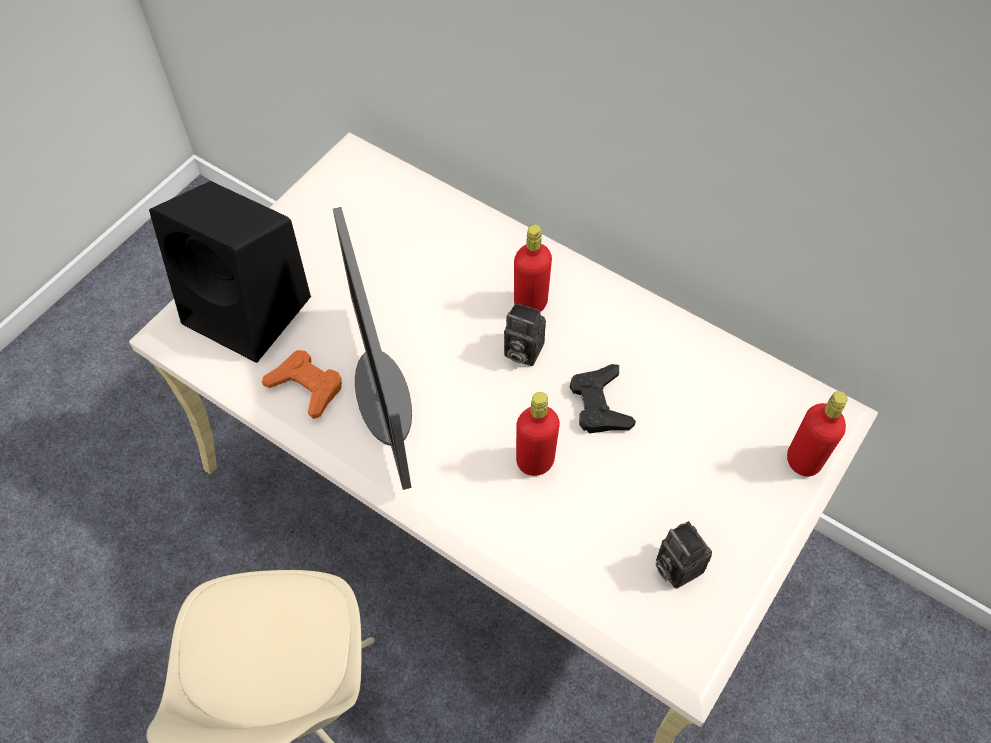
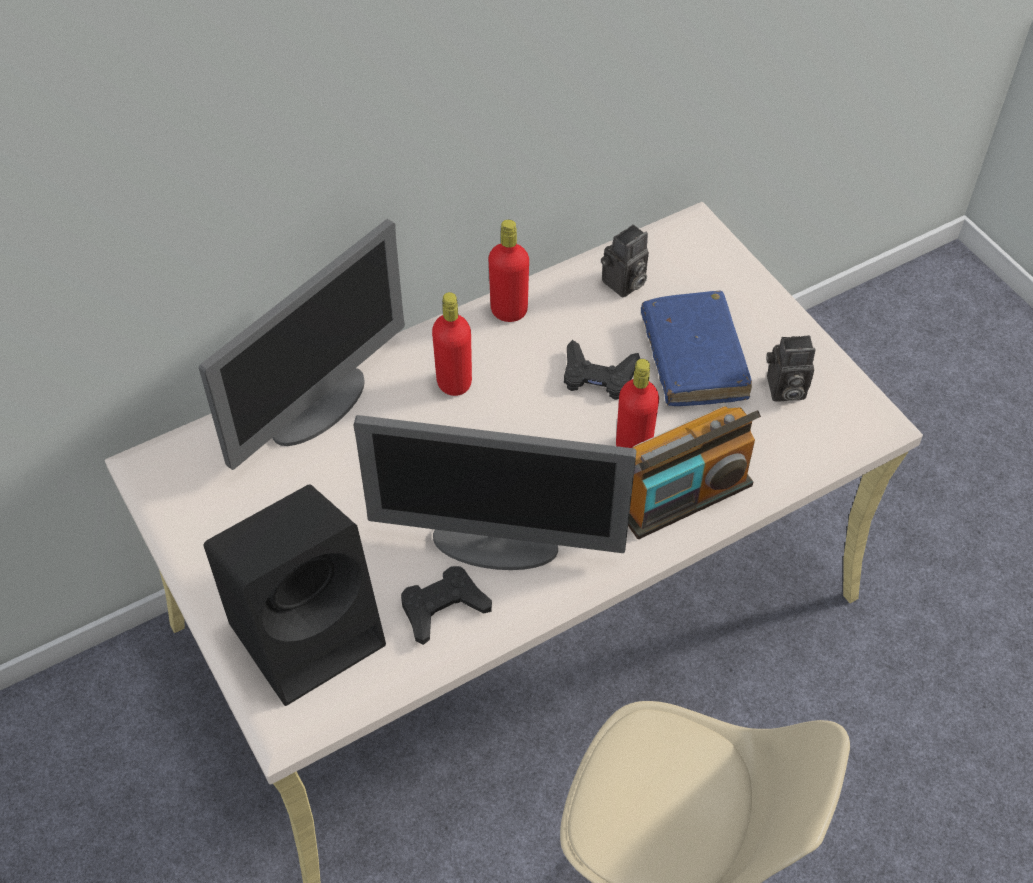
camera: 65 degrees left, 5 degrees down
orange game controller [262,350,342,419] -> black game controller [401,566,492,645]
camera [504,302,546,366] -> camera moved to [601,224,649,297]
red bottle [787,391,848,477] -> red bottle moved to [488,220,529,322]
none -> monitor [199,219,405,470]
none -> radio [628,406,761,539]
none -> blue book [641,290,752,406]

